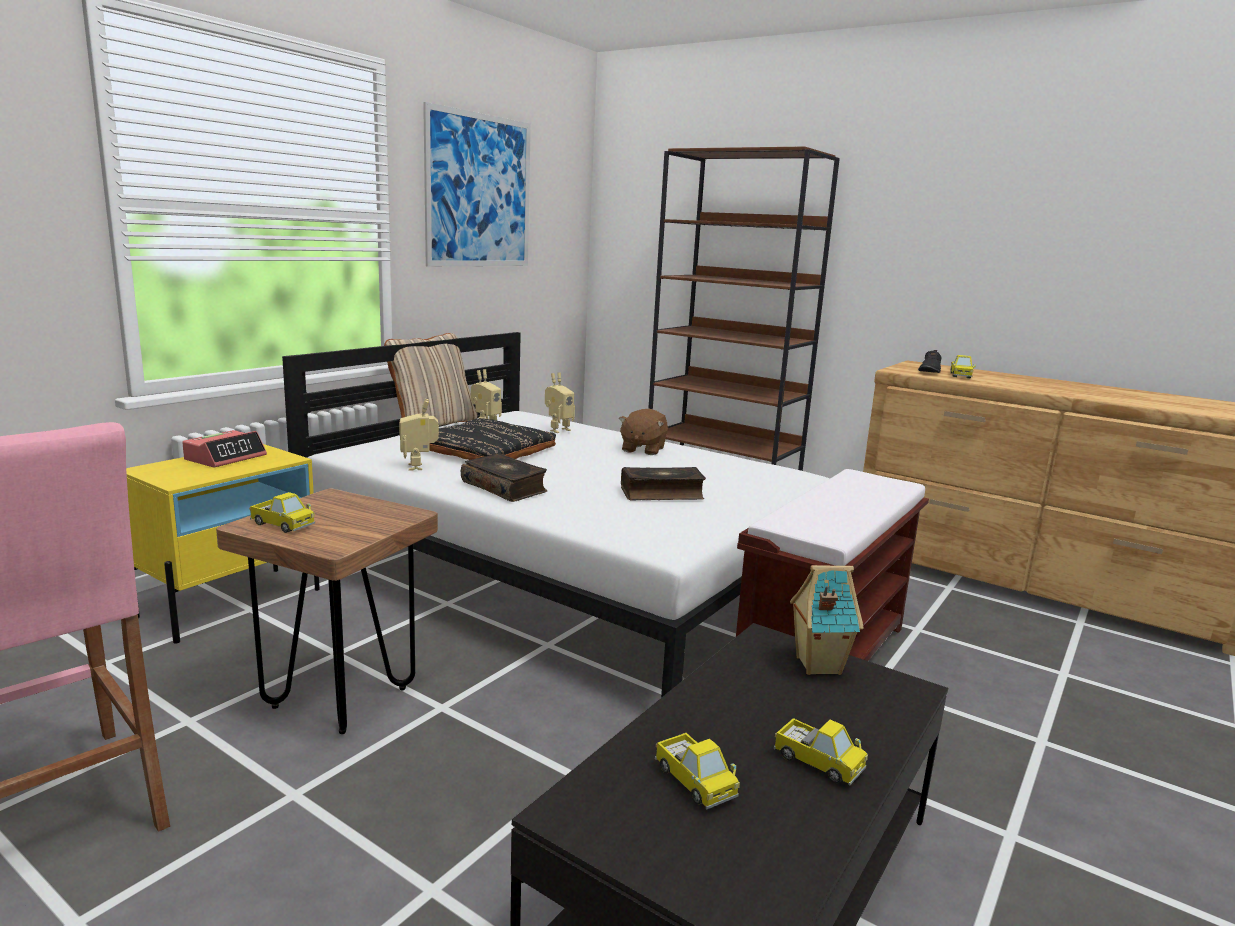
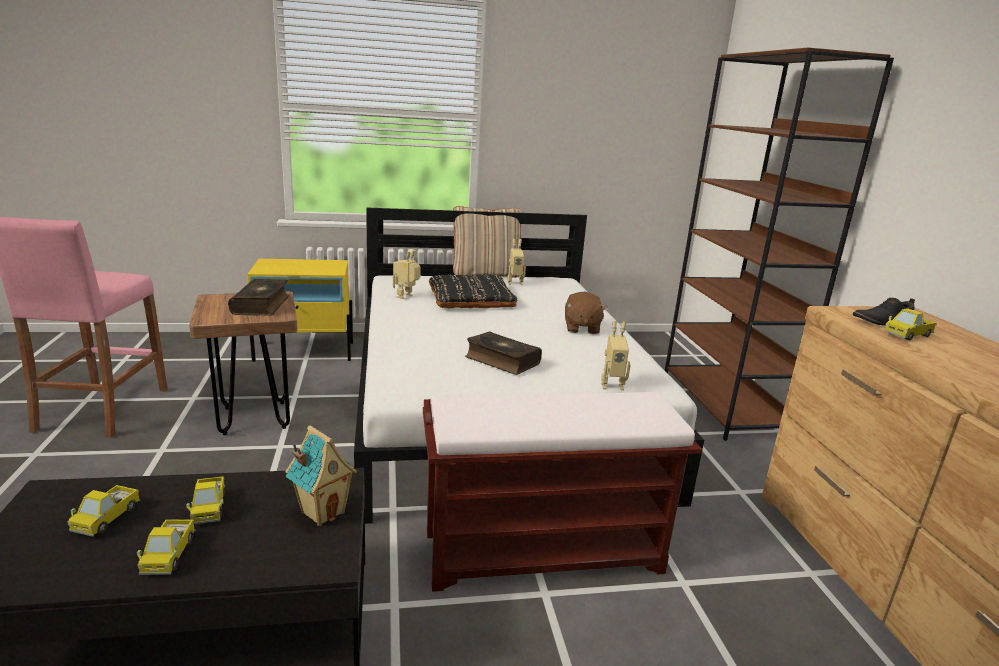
camera: 45 degrees right, 5 degrees up
alarm clock [182,430,267,468] -> none
toy truck [249,492,315,533] -> toy truck moved to [186,476,225,524]
picture [423,102,531,266] -> none
book [461,453,547,502] -> book moved to [228,279,289,316]
toy robot [545,372,575,433] -> toy robot moved to [601,321,631,391]
brown plush toy [619,409,668,455] -> brown plush toy turned 60 degrees counterclockwise [565,292,607,334]

